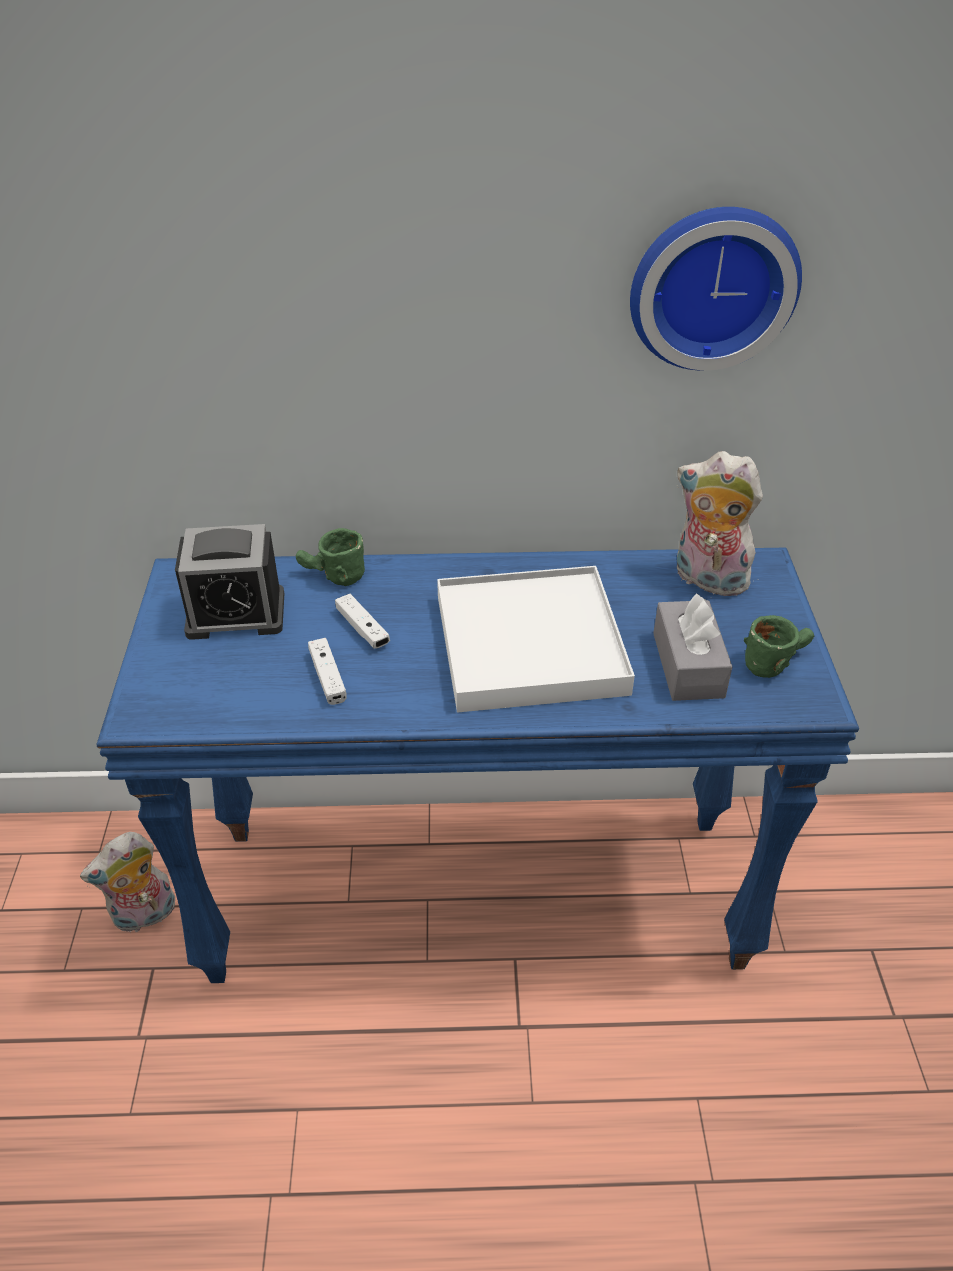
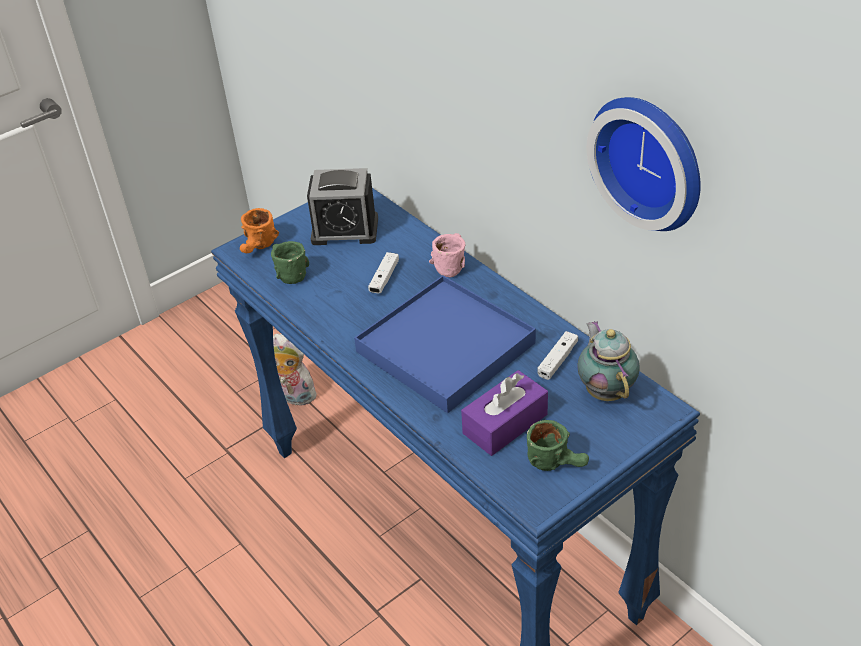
camera: 55 degrees right, 0 degrees up
alarm clock [175,524,285,640] -> alarm clock turned 45 degrees counterclockwise [307,168,378,245]
green mug [296,528,365,586] -> green mug moved to [271,241,309,284]
white game controller [308,638,347,705] -> white game controller moved to [537,331,578,380]
white tray [437,566,635,712] -> blue tray [354,275,536,413]
grey tissue box [653,593,732,701] -> purple tissue box [461,370,548,456]
plush toy [677,451,763,596] -> teapot [577,321,640,401]
none -> orange mug [240,208,279,253]
none -> pink mug [429,233,466,277]

